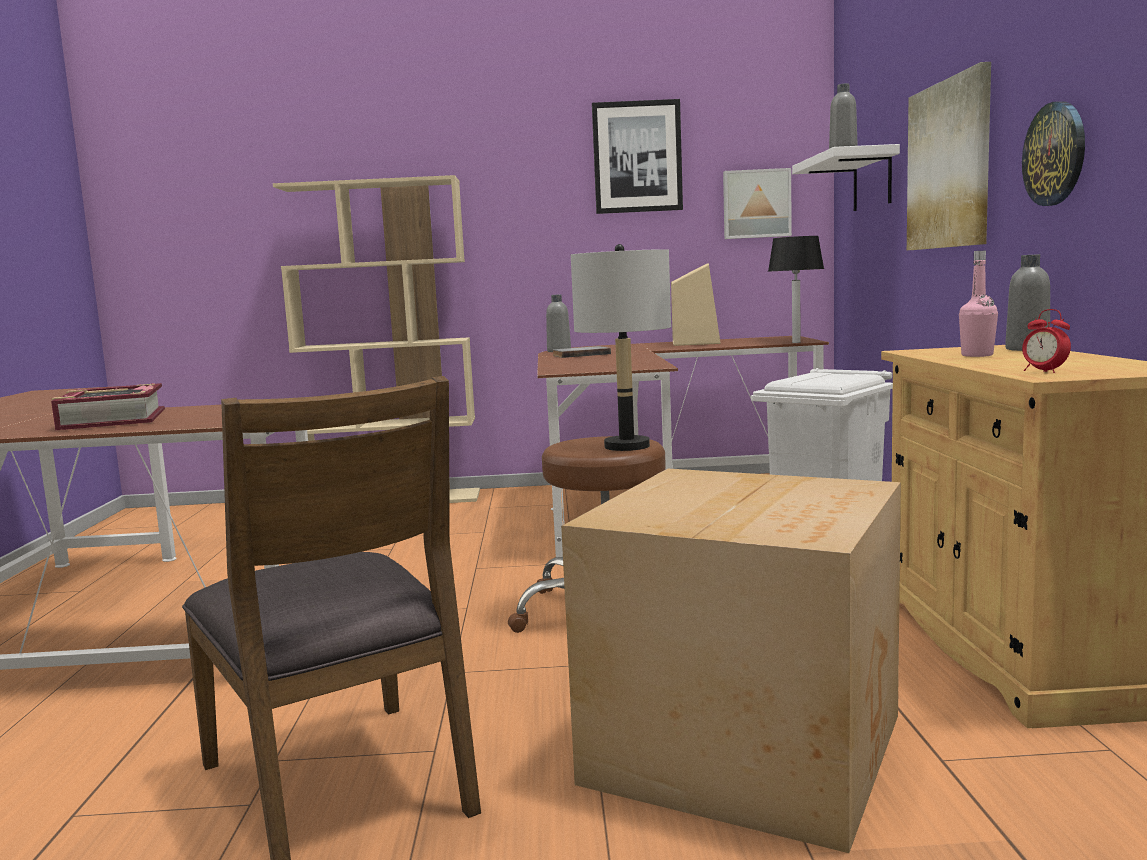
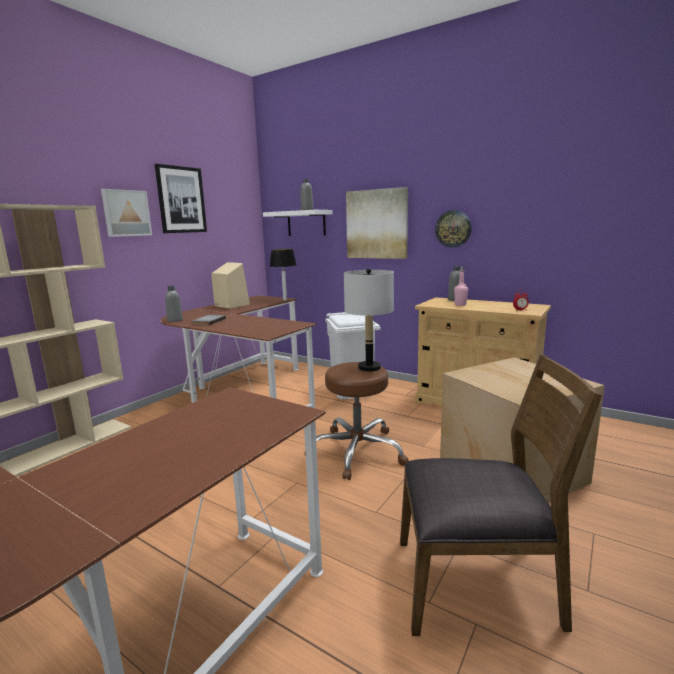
camera: 55 degrees left, 5 degrees up
book [51,383,165,430] -> none
picture [723,168,792,239] -> picture moved to [101,189,152,237]

